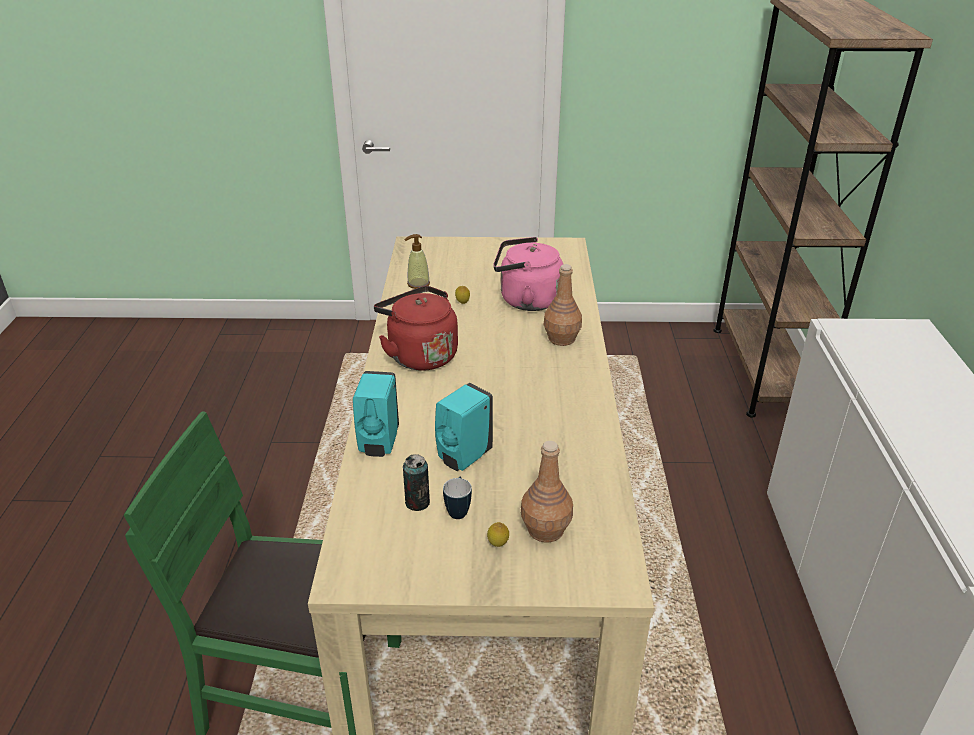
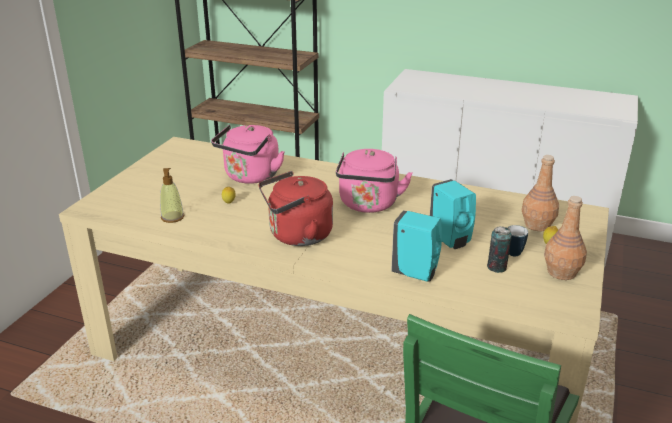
camera: 70 degrees left, 5 degrees down
brown bottle [544,264,582,346] -> brown bottle moved to [544,196,587,280]
none -> pink kettle [336,149,413,213]

